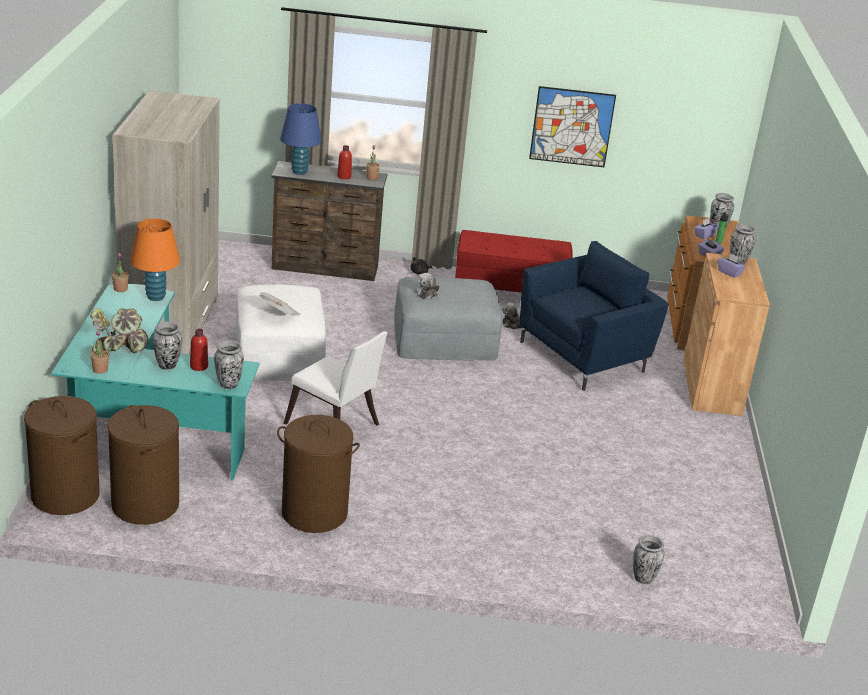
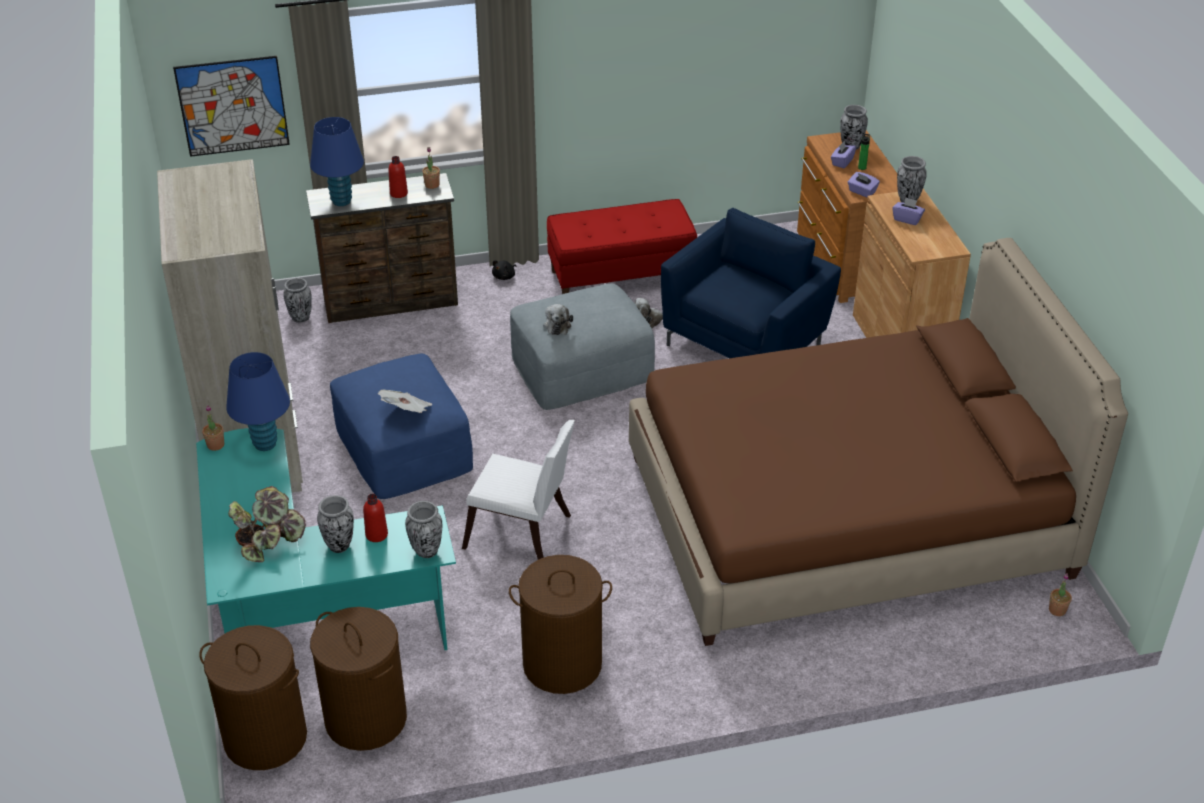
camera: 15 degrees left, 10 degrees up
potted plant [91,331,109,374] -> potted plant moved to [1049,573,1072,616]
orange table lamp [130,218,180,301] -> blue table lamp [226,352,290,451]
white ottoman [236,284,326,380] -> blue ottoman [330,354,473,499]
picture [529,86,616,167] -> picture moved to [173,56,290,157]
vase [633,535,664,584] -> vase moved to [283,278,312,323]
none -> brown bed [629,238,1128,646]

